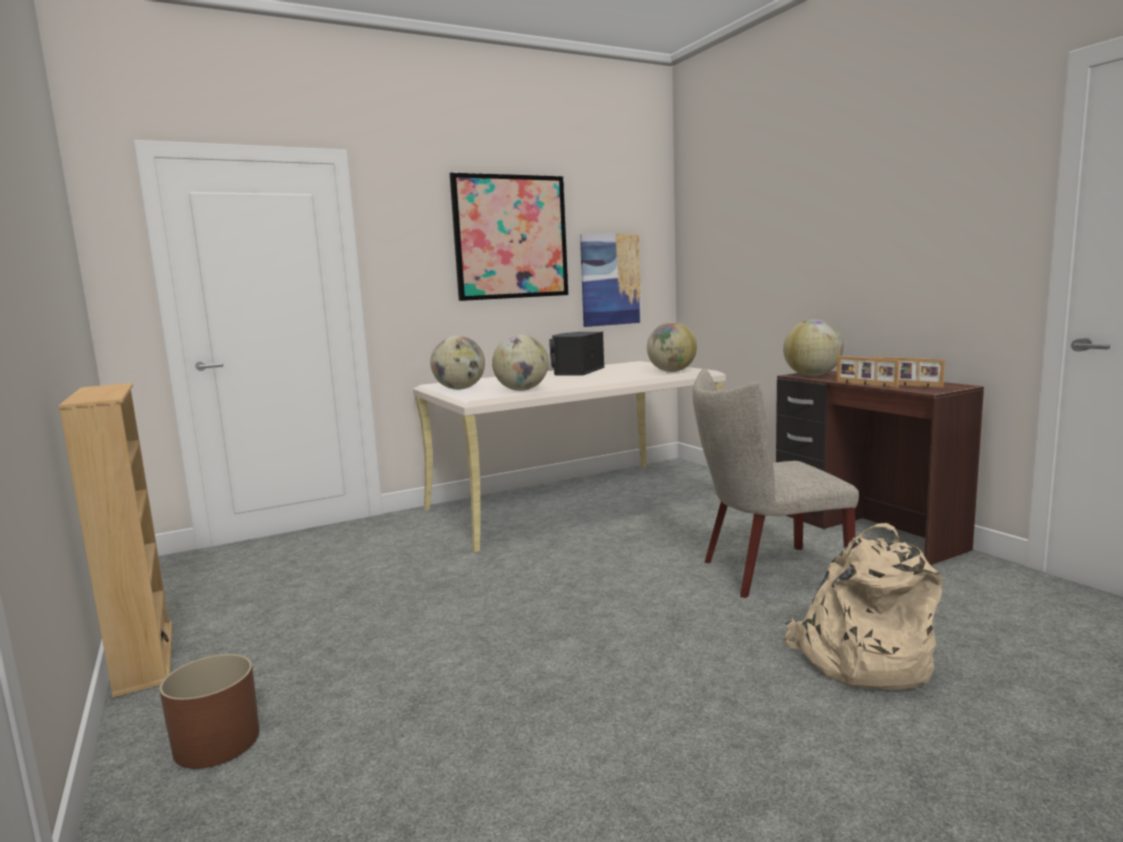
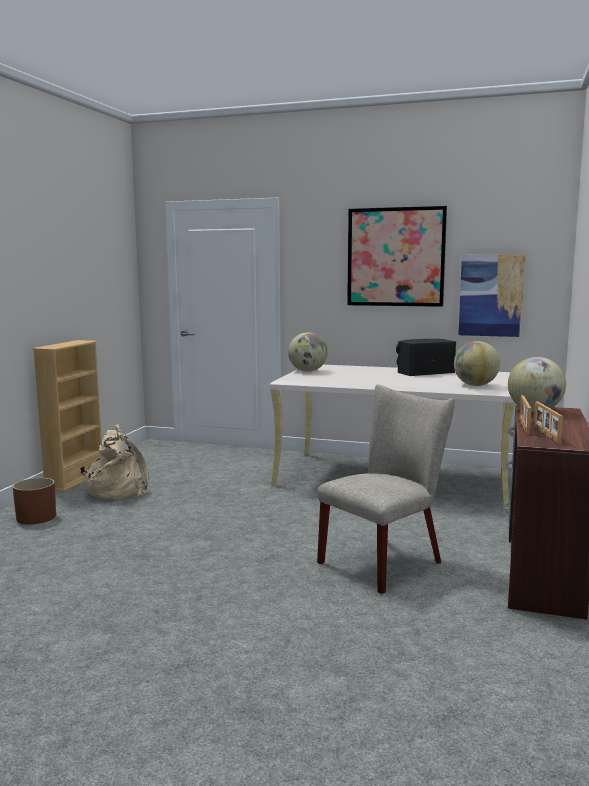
camera: 45 degrees right, 0 degrees up
globe [492,334,548,391] -> none
beige chair [693,369,859,598] -> beige chair turned 105 degrees clockwise [317,384,455,594]
beige backpack [785,523,943,690] -> beige backpack moved to [81,424,149,500]

